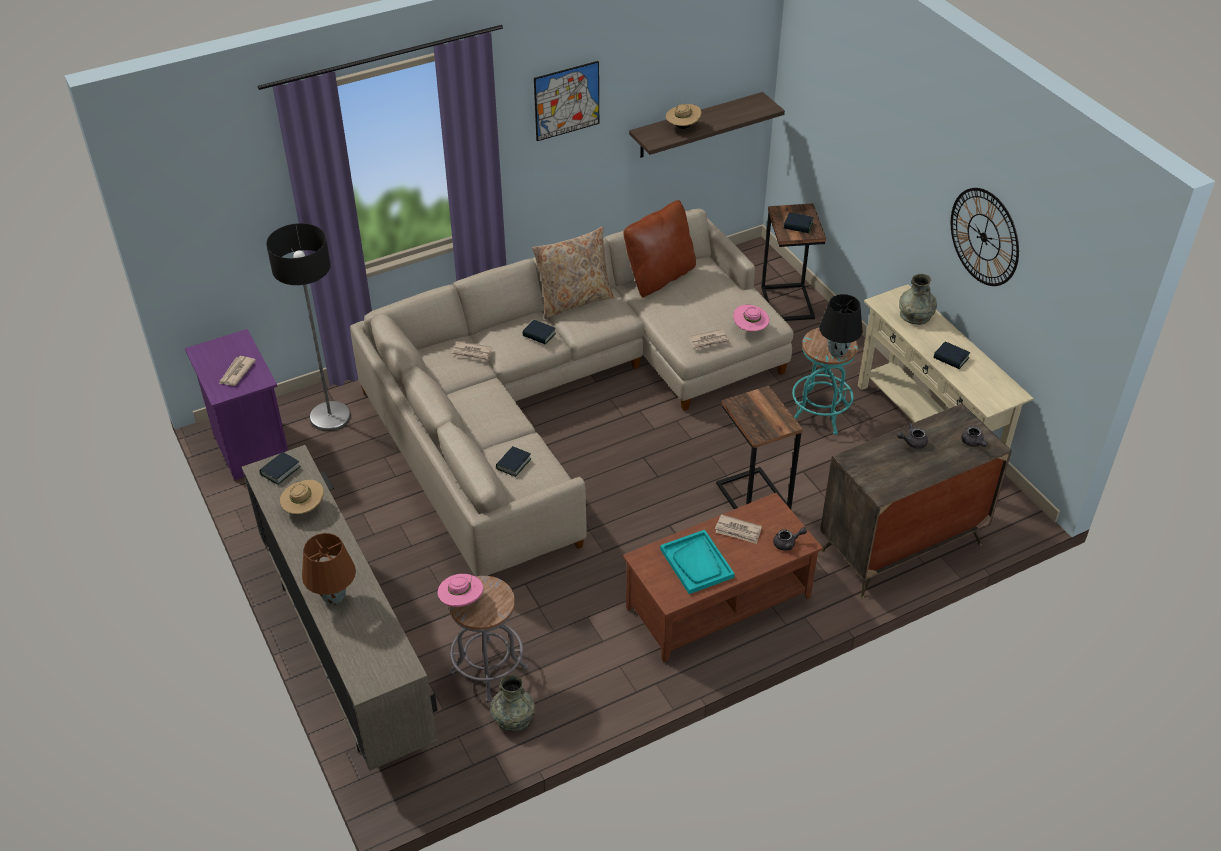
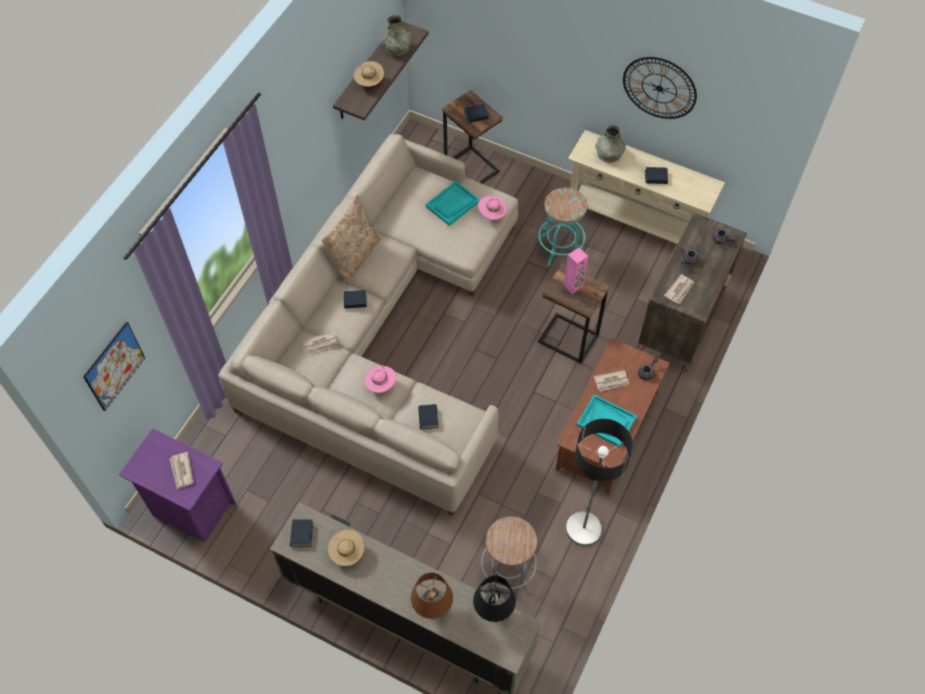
camera: 35 degrees left, 15 degrees up
floor lamp [266,223,351,431] -> floor lamp moved to [566,419,633,546]
pink hat [438,574,484,607] -> pink hat moved to [364,366,396,393]
grey vase [490,675,535,732] -> grey vase moved to [382,15,412,56]
picture [534,61,599,141] -> picture moved to [83,322,145,411]
brown pillow [624,200,696,298] -> none
newspaper [688,329,730,350] -> newspaper moved to [664,274,694,304]
black table lamp [819,294,863,358] -> black table lamp moved to [473,575,516,622]
none -> turquoise tray [426,181,480,226]
none -> pink speaker [564,248,588,294]

